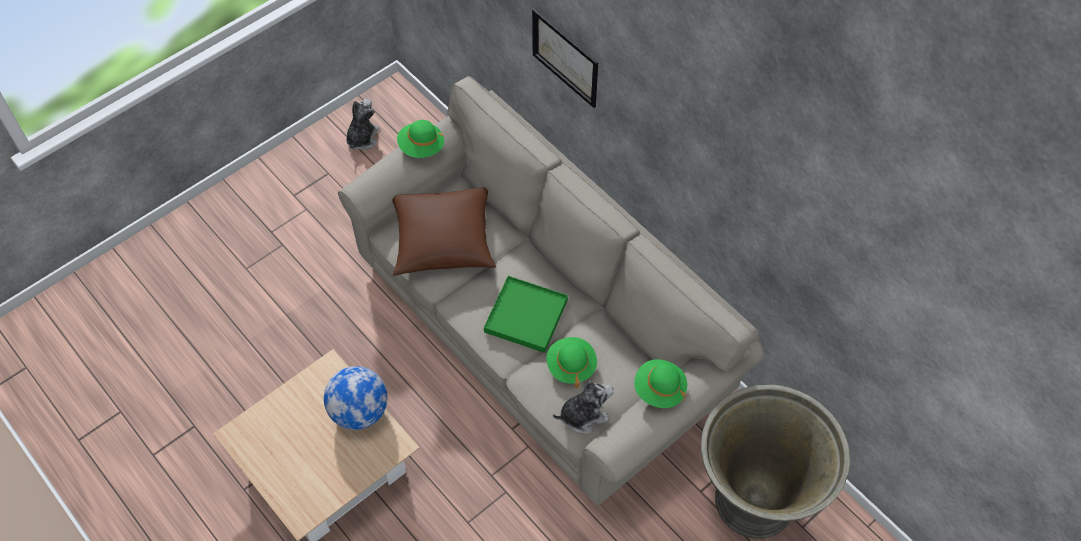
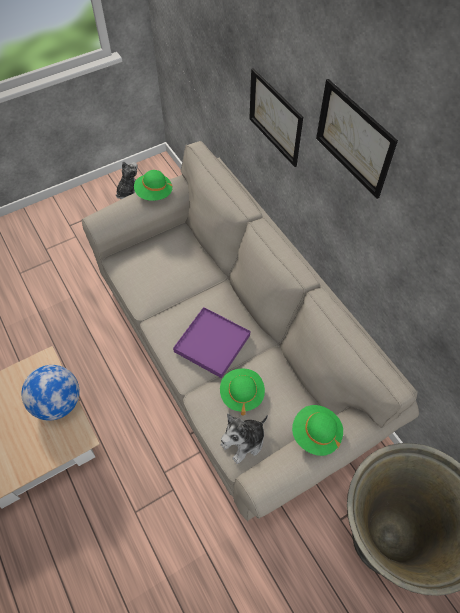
camera: 10 degrees right, 0 degrees up
brown pillow [392,187,496,276] -> none
green tray [484,276,568,353] -> purple tray [173,307,250,378]
plush toy [553,380,614,433] -> plush toy turned 150 degrees clockwise [221,413,268,464]
none -> picture [316,79,398,199]

